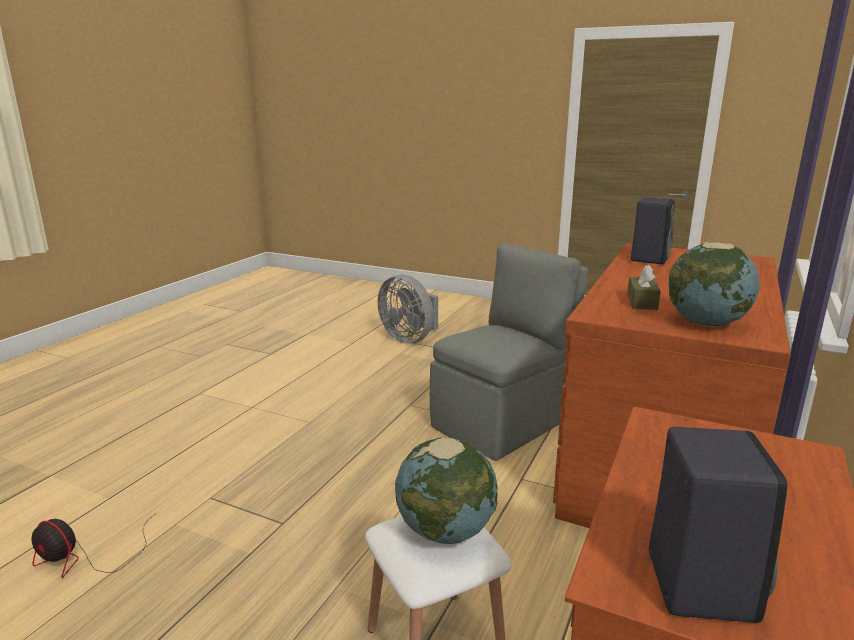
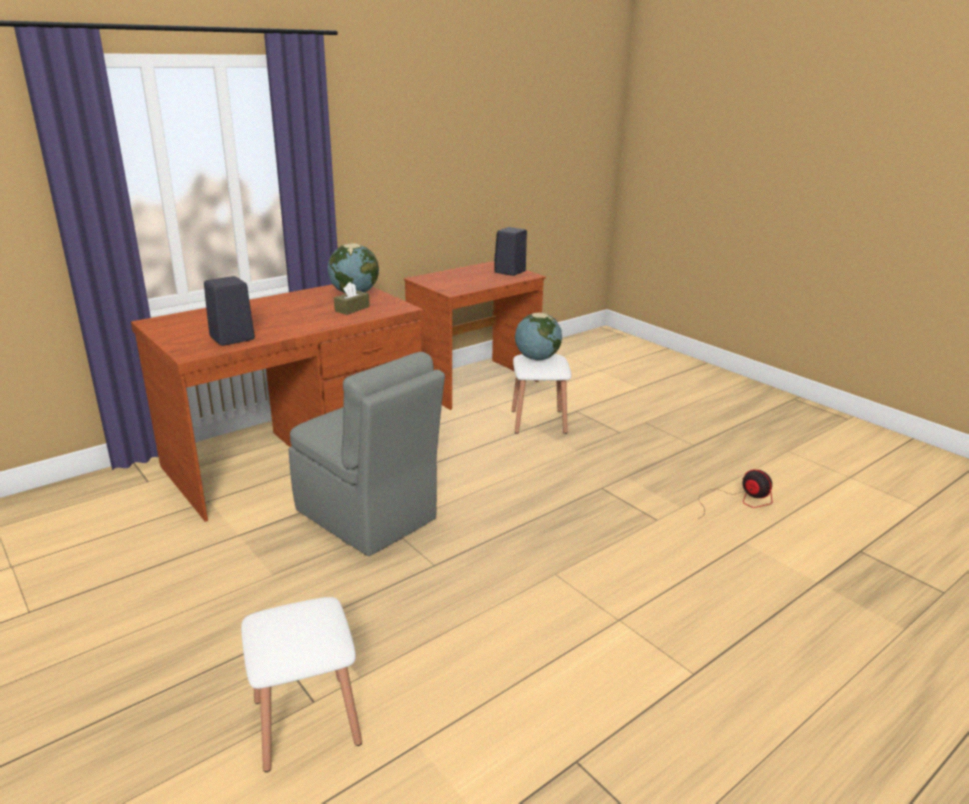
camera: 155 degrees left, 5 degrees up
grey fan [378,274,438,344] -> white stool [241,597,362,772]
grey chair [430,243,589,461] -> grey chair turned 120 degrees counterclockwise [289,352,445,556]

